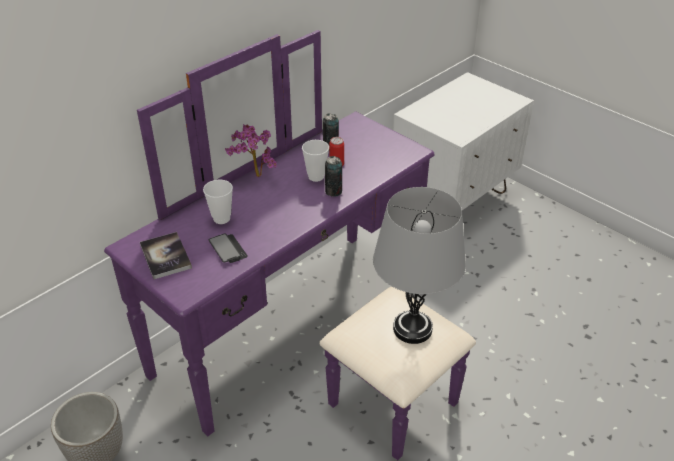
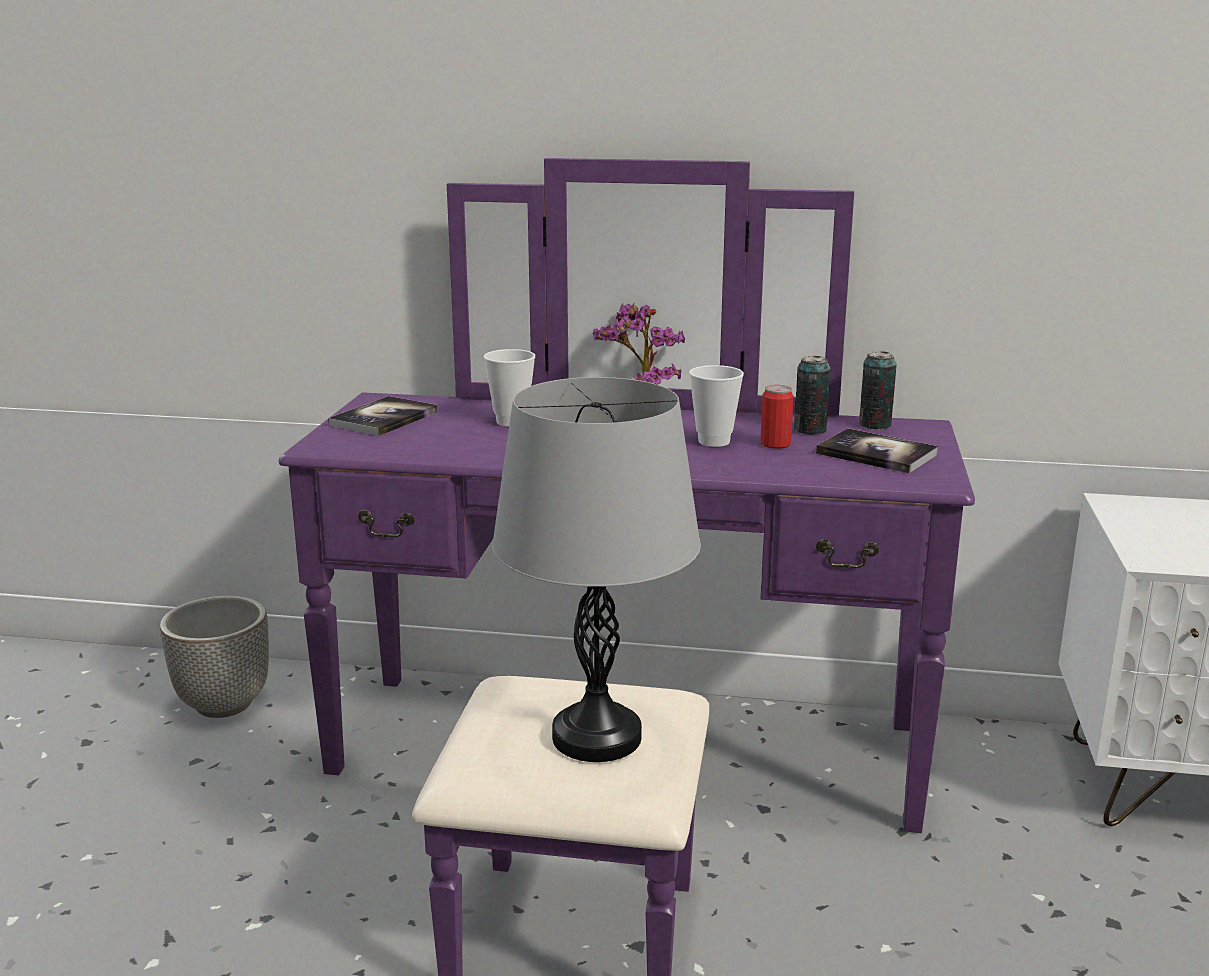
camera: 55 degrees right, 20 degrees down
phone [209,234,248,263] -> none
can [325,156,342,197] -> can moved to [859,351,897,429]
none -> book [816,429,939,473]

